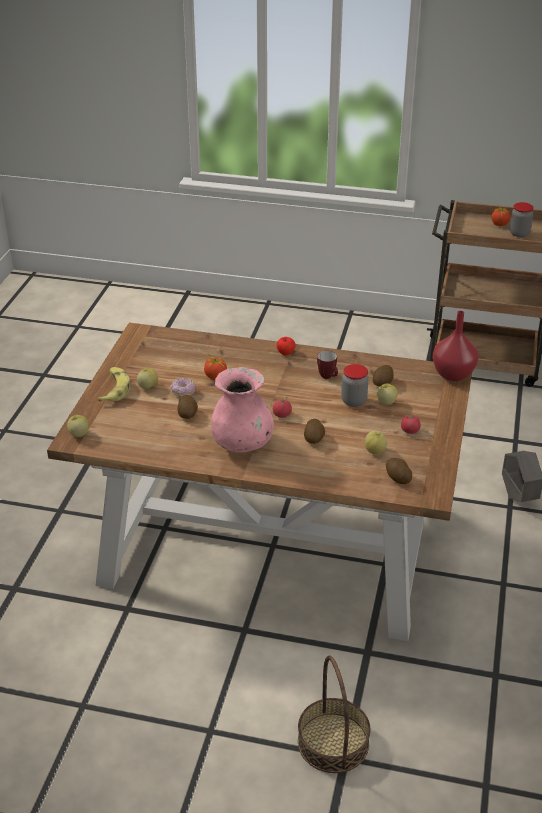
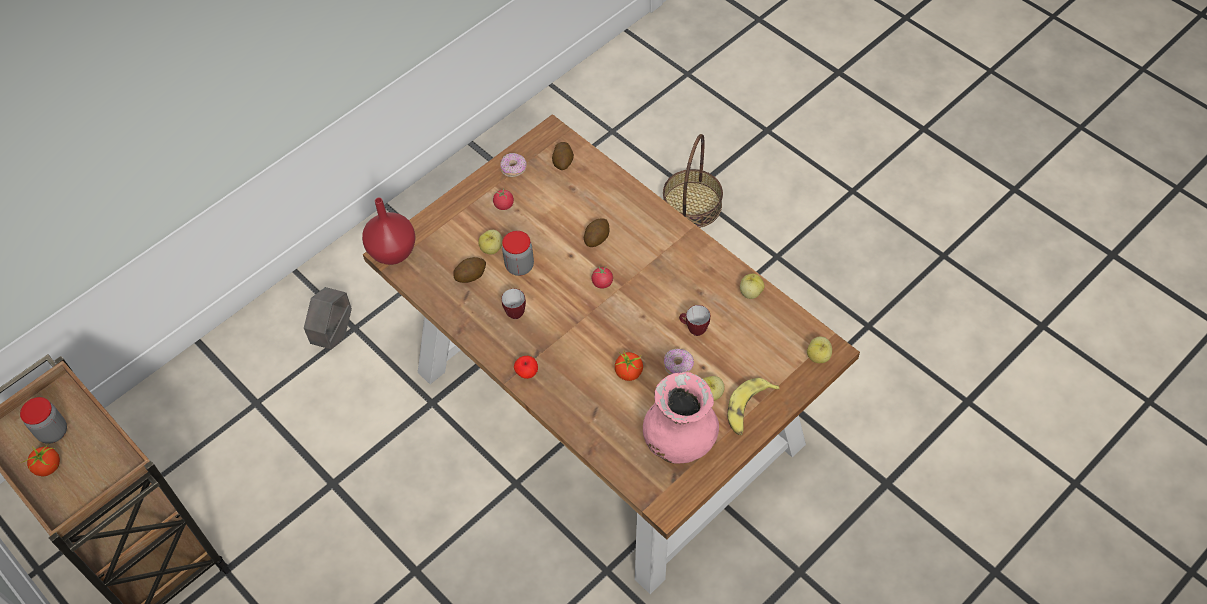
camera: 145 degrees left, 20 degrees up
potato [178,395,198,419] -> mug [679,305,710,336]
pink vase [211,367,274,453] -> pink vase moved to [643,372,719,464]
apple [365,430,387,454] -> apple moved to [740,274,764,299]
none -> donut [500,153,527,177]

